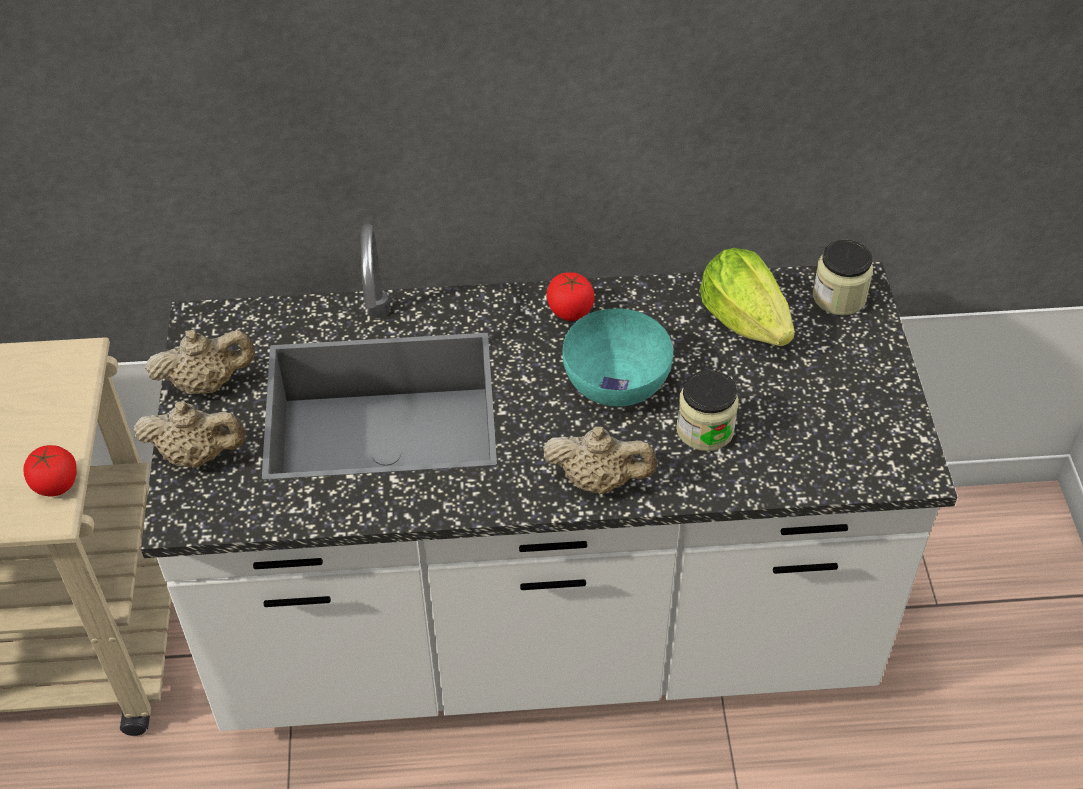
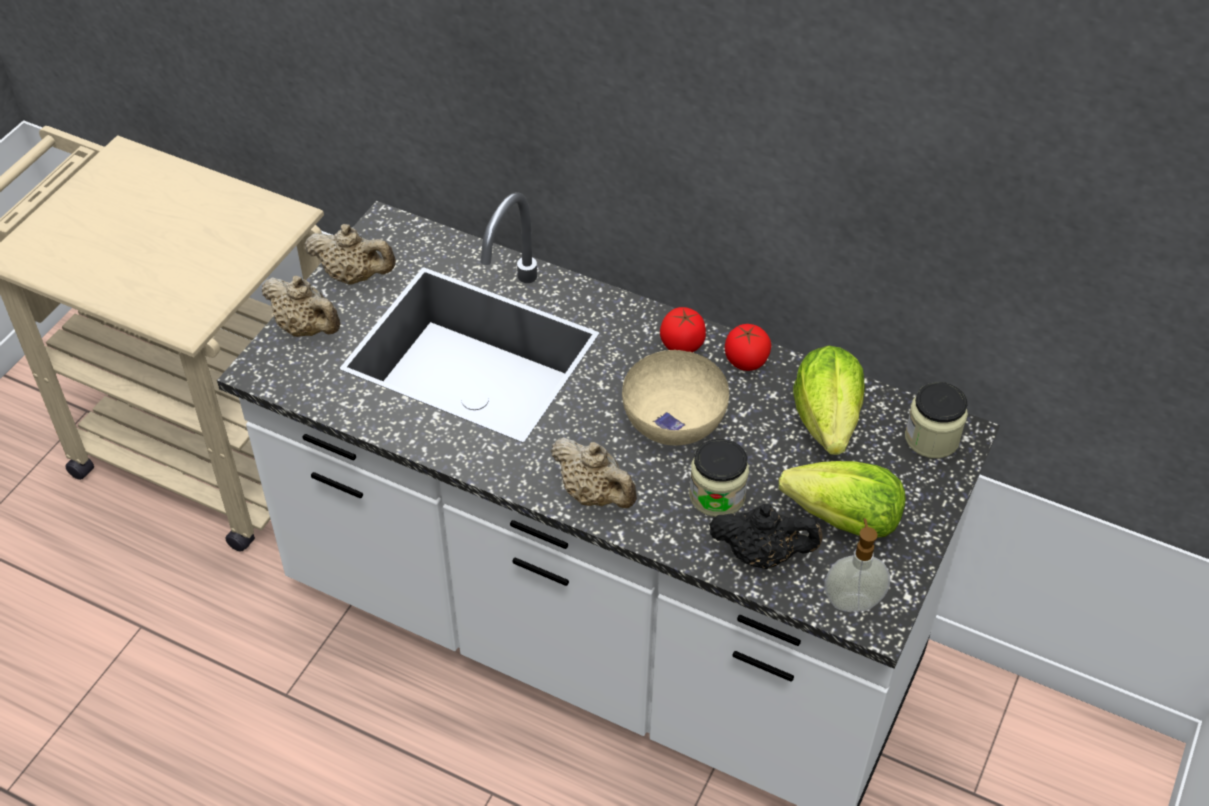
camera: 30 degrees right, 0 degrees up
tomato [23,445,76,496] -> tomato moved to [725,324,771,371]
turquoise bowl [562,308,673,406] -> beige bowl [622,350,729,446]
none -> black teapot [709,504,822,569]
none -> lettuce [779,461,906,538]
none -> soap dispenser [824,518,890,612]

